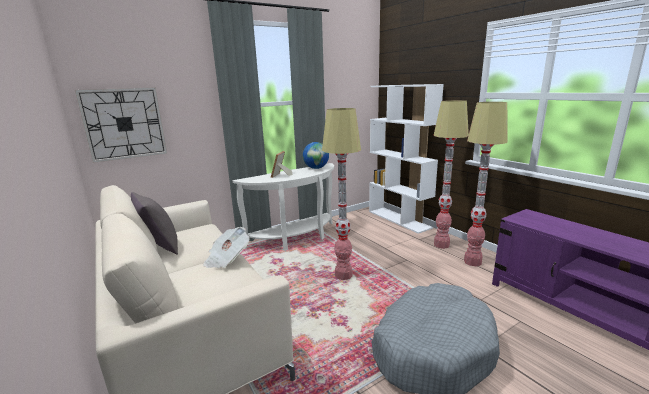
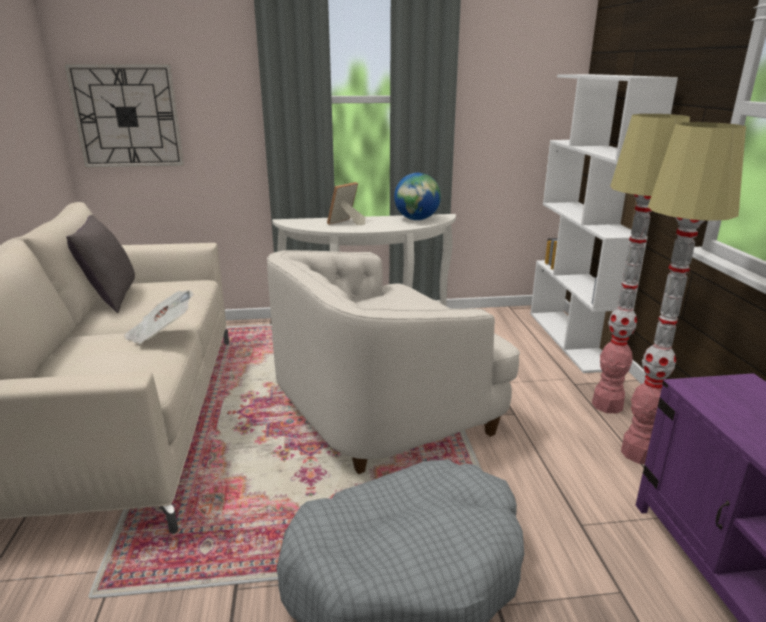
camera: 25 degrees right, 5 degrees up
floor lamp [322,108,361,280] -> white armchair [267,250,520,474]

